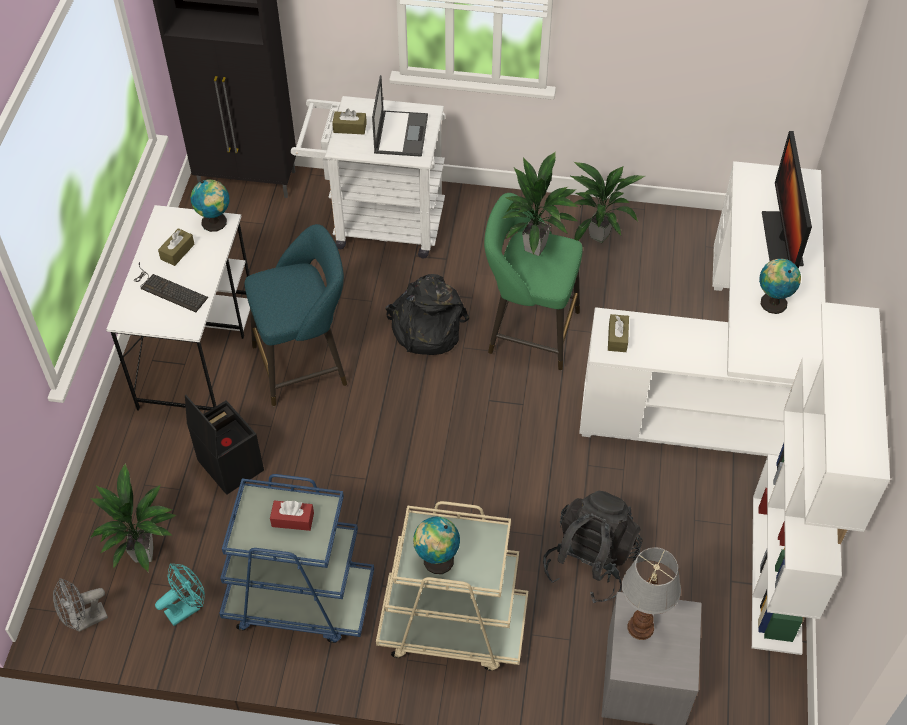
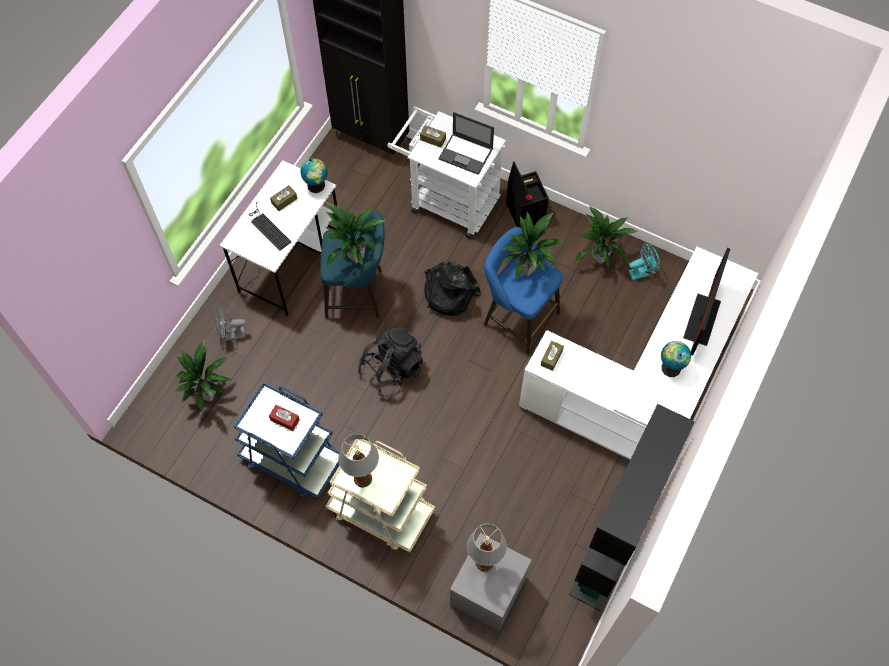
camera: 20 degrees right, 10 degrees up
grey fan [53,578,108,632] -> grey fan moved to [214,306,246,341]
turquoise fan [155,563,205,626] -> turquoise fan moved to [628,243,660,280]
black storage box [185,394,264,495] -> black storage box moved to [506,161,549,228]
laptop [372,75,428,157] -> laptop turned 90 degrees clockwise [439,112,494,175]
globe [413,516,460,574] -> table lamp [338,434,379,487]
green stool [484,193,583,370] -> blue stool [484,227,563,354]
black backpack [543,491,643,603] -> black backpack moved to [358,327,423,397]
white bookcase [752,302,890,655] -> black bookcase [568,404,695,611]
none -> potted plant [324,203,384,267]

